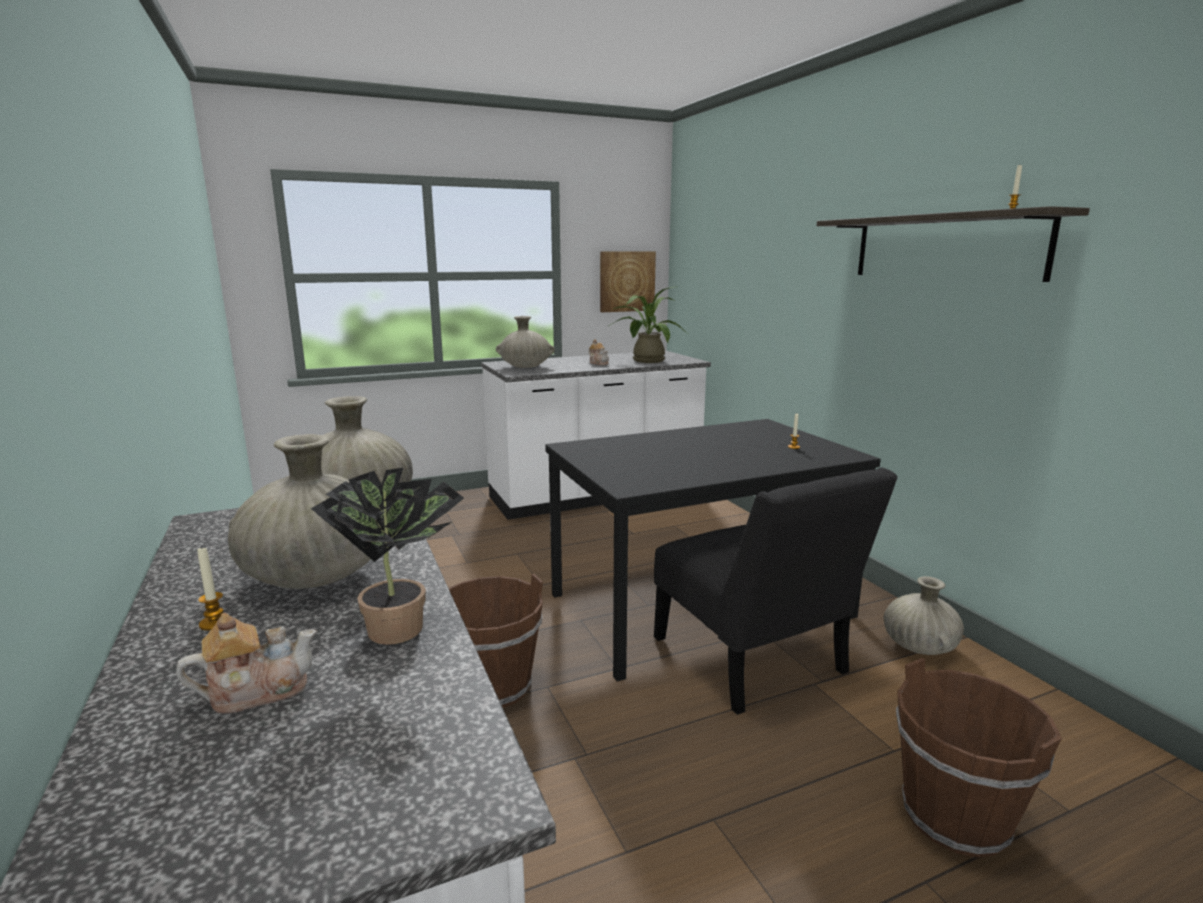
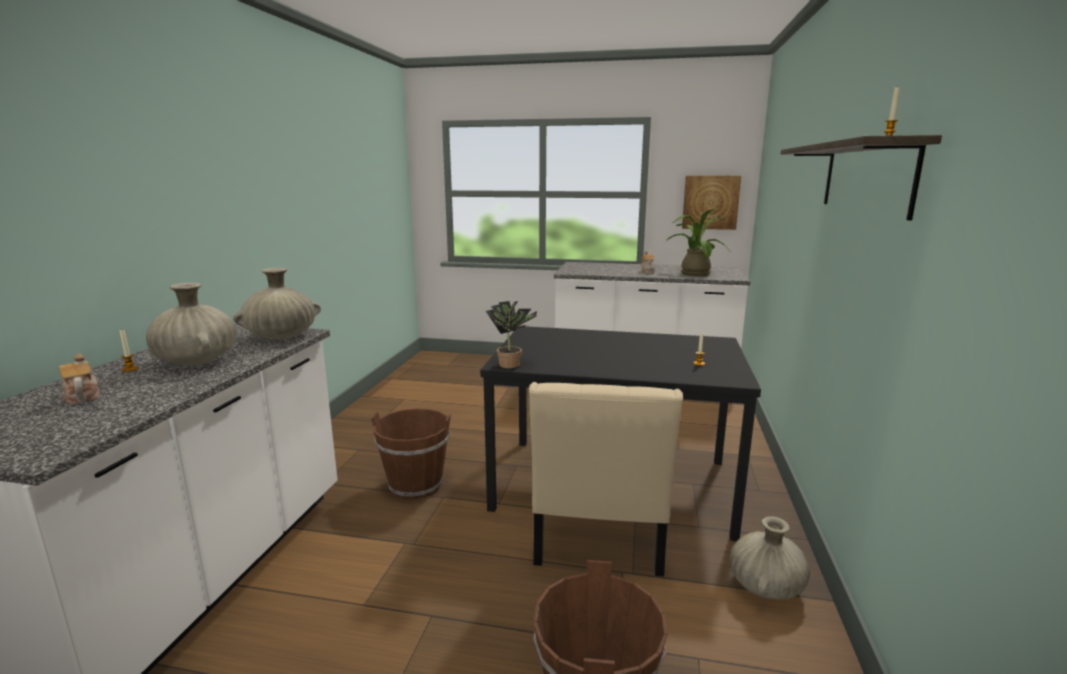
camera: 35 degrees right, 0 degrees up
teapot [176,613,317,714] -> teapot turned 135 degrees counterclockwise [59,354,100,404]
potted plant [311,468,464,645] -> potted plant moved to [486,301,537,368]
beige vase [496,316,555,368] -> none
black chair [654,468,898,715] -> beige chair [529,382,683,576]

